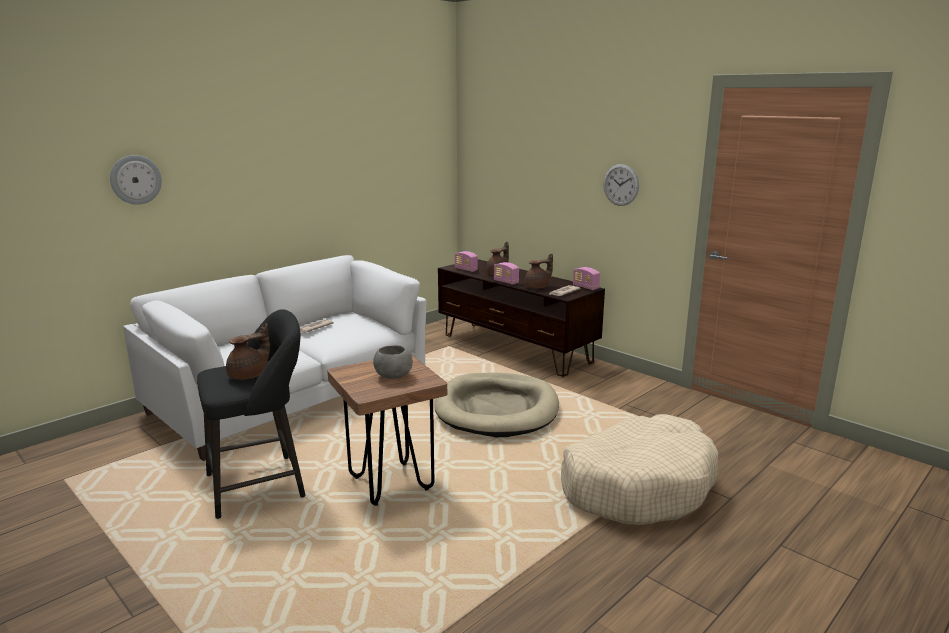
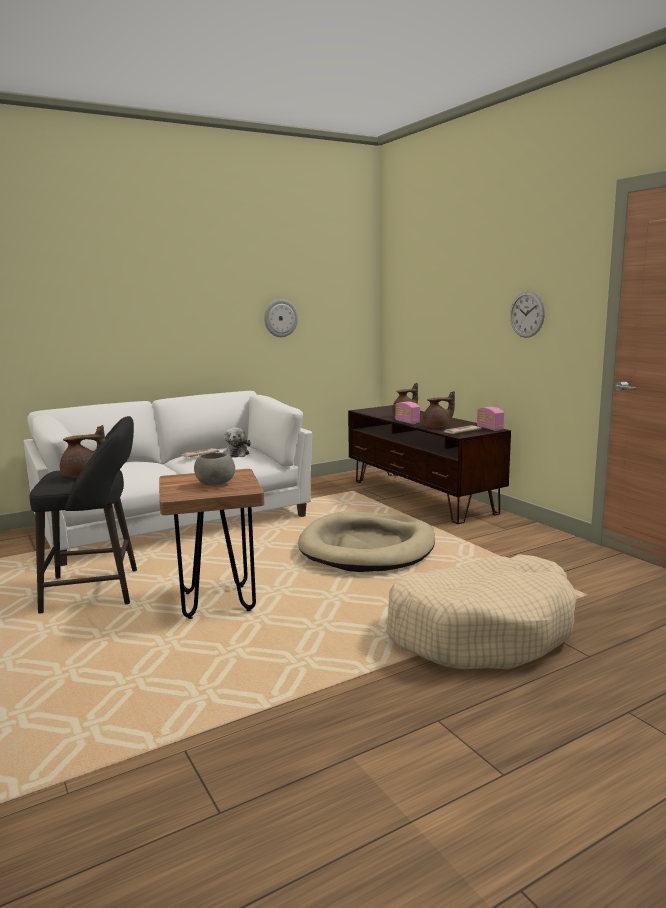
camera: 15 degrees right, 5 degrees down
wall clock [110,155,162,205] -> wall clock moved to [264,299,298,337]
radio [455,251,478,272] -> none
none -> plush toy [223,428,251,458]

